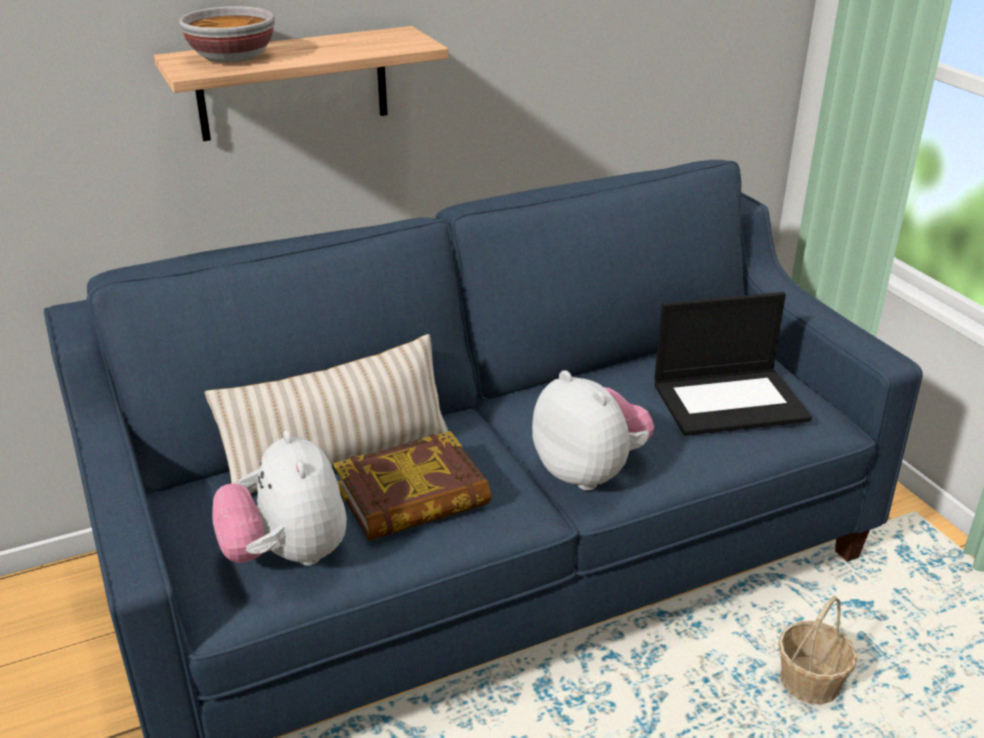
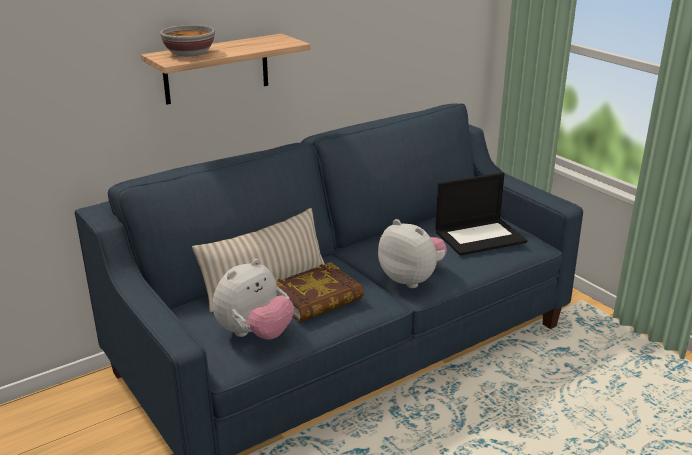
camera: 10 degrees left, 5 degrees down
plush toy [212,430,347,566] -> plush toy turned 105 degrees counterclockwise [213,259,294,340]
basket [778,596,857,704] -> none

